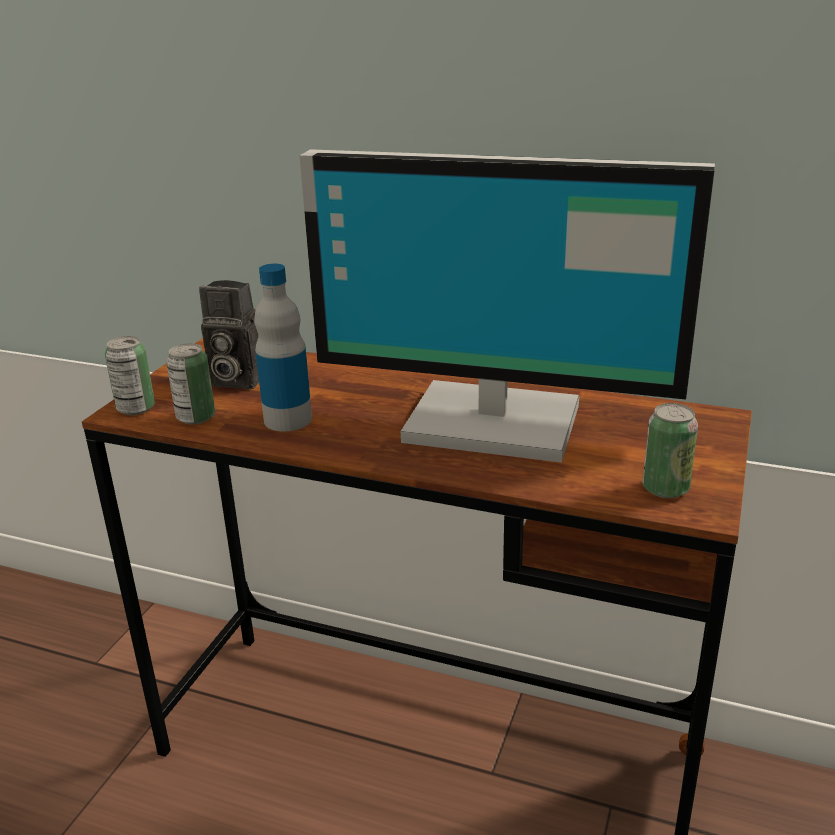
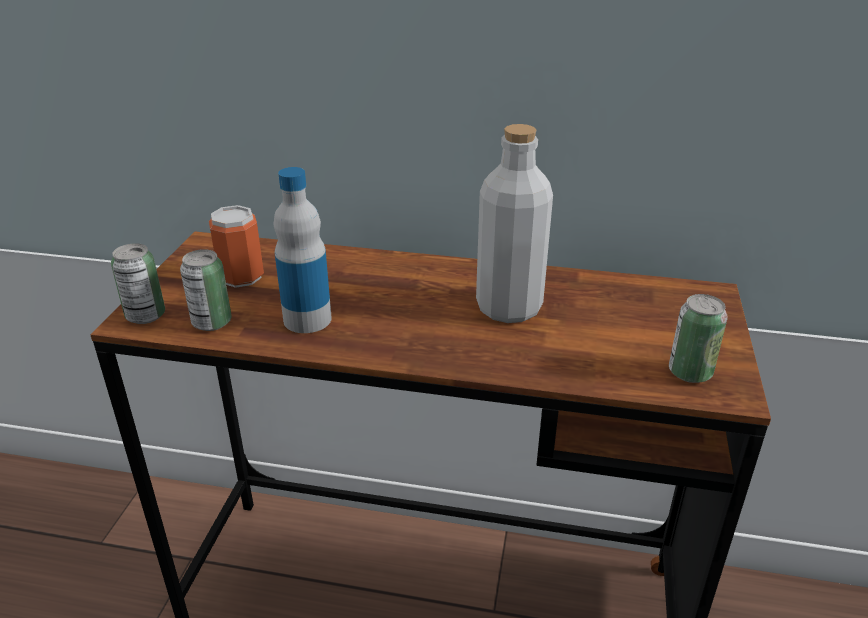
camera: 10 degrees left, 5 degrees up
camera [199,280,259,389] -> can [209,205,264,288]
monitor [299,149,715,463] -> grey bottle [476,124,553,323]

